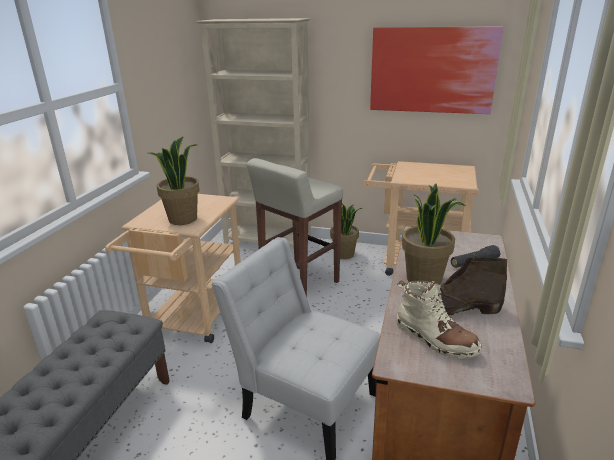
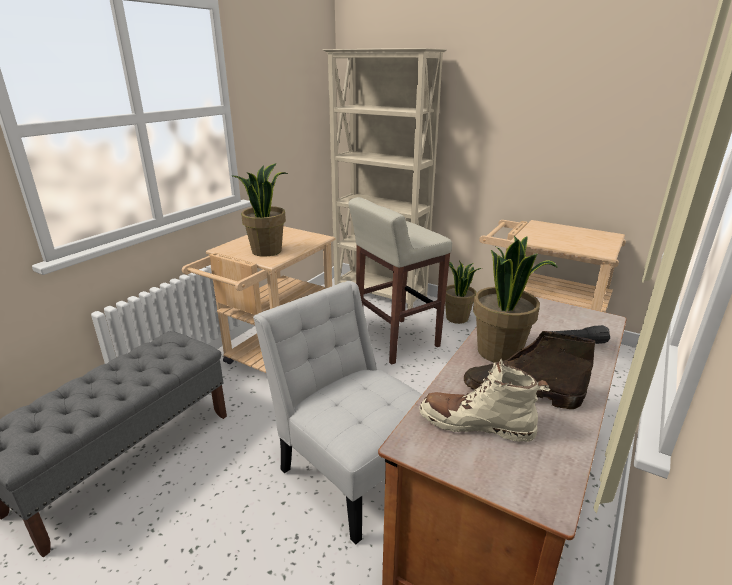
camera: 15 degrees right, 0 degrees up
picture [370,27,503,114] -> none
beige boot [396,280,482,359] -> beige boot turned 135 degrees clockwise [419,358,550,442]

